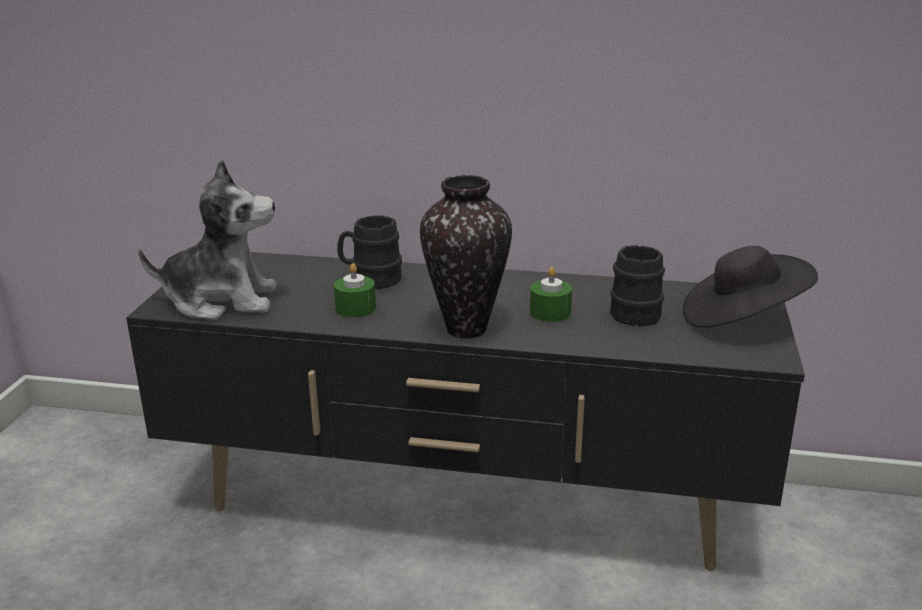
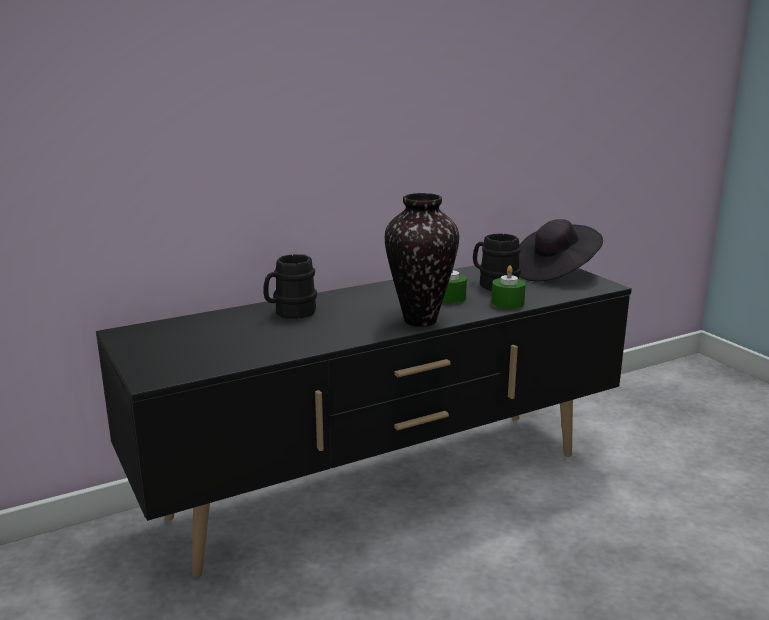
camera: 40 degrees left, 5 degrees down
plush toy [138,159,277,320] -> none
green candle [334,263,376,317] -> green candle moved to [491,265,526,309]

